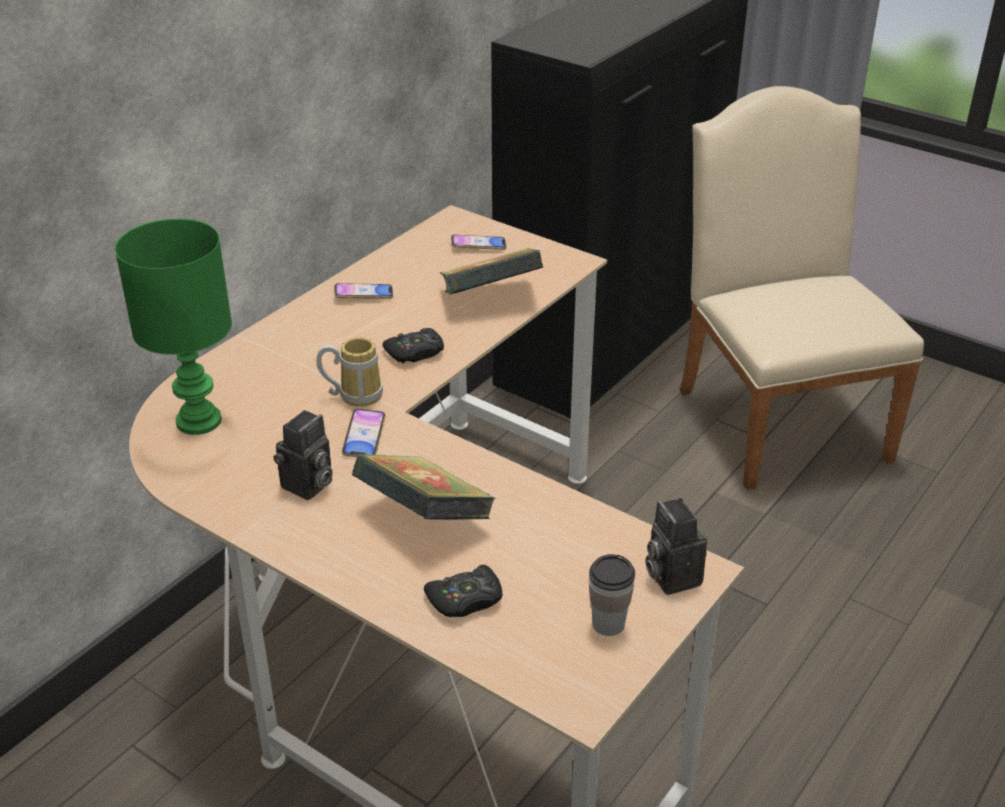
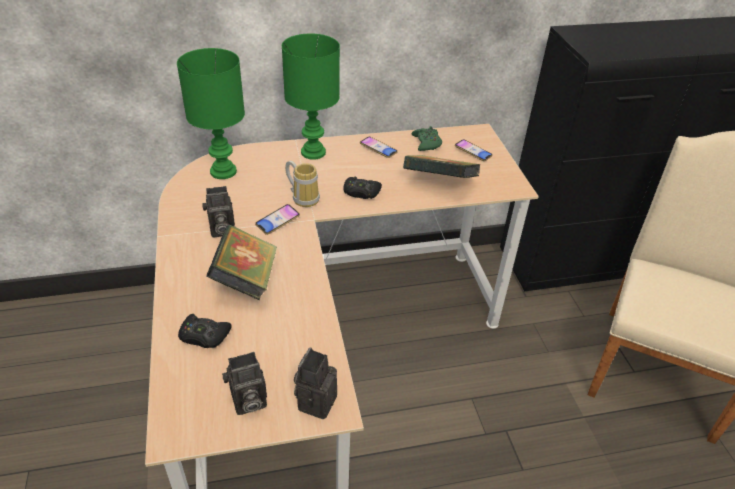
camera: 40 degrees right, 5 degrees up
cup [589,554,635,636] -> camera [222,352,267,415]
none -> green table lamp [282,34,340,160]
none -> green game controller [411,126,442,151]

